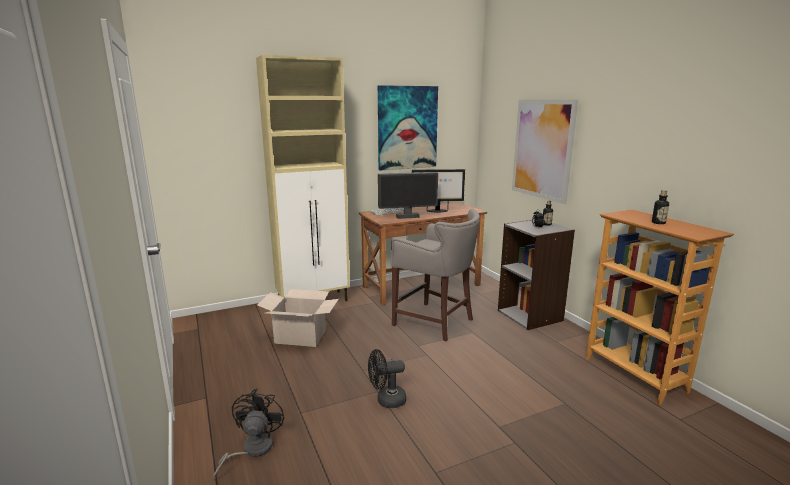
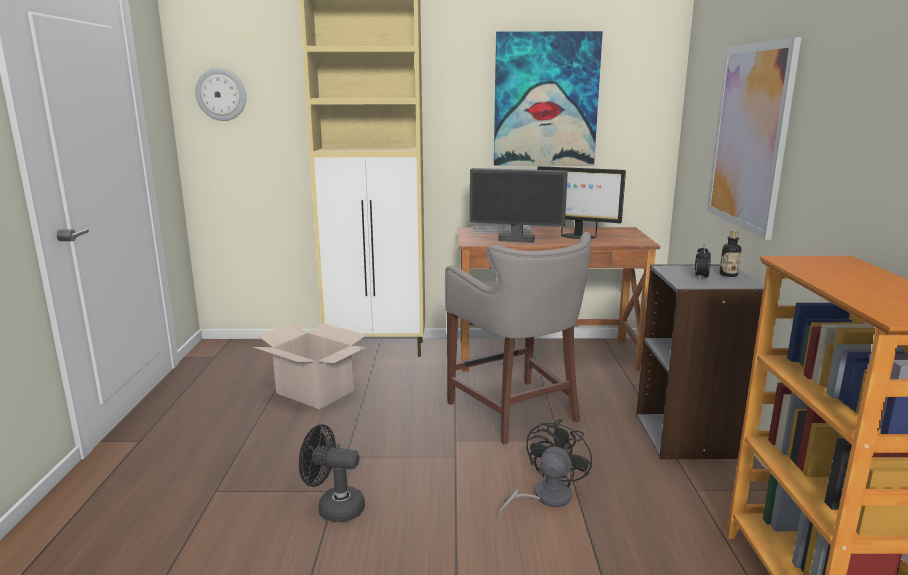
camera: 25 degrees right, 0 degrees up
black fan [212,389,284,481] -> black fan moved to [497,419,592,518]
bottle [652,190,669,224] -> none
none -> wall clock [195,68,246,121]

